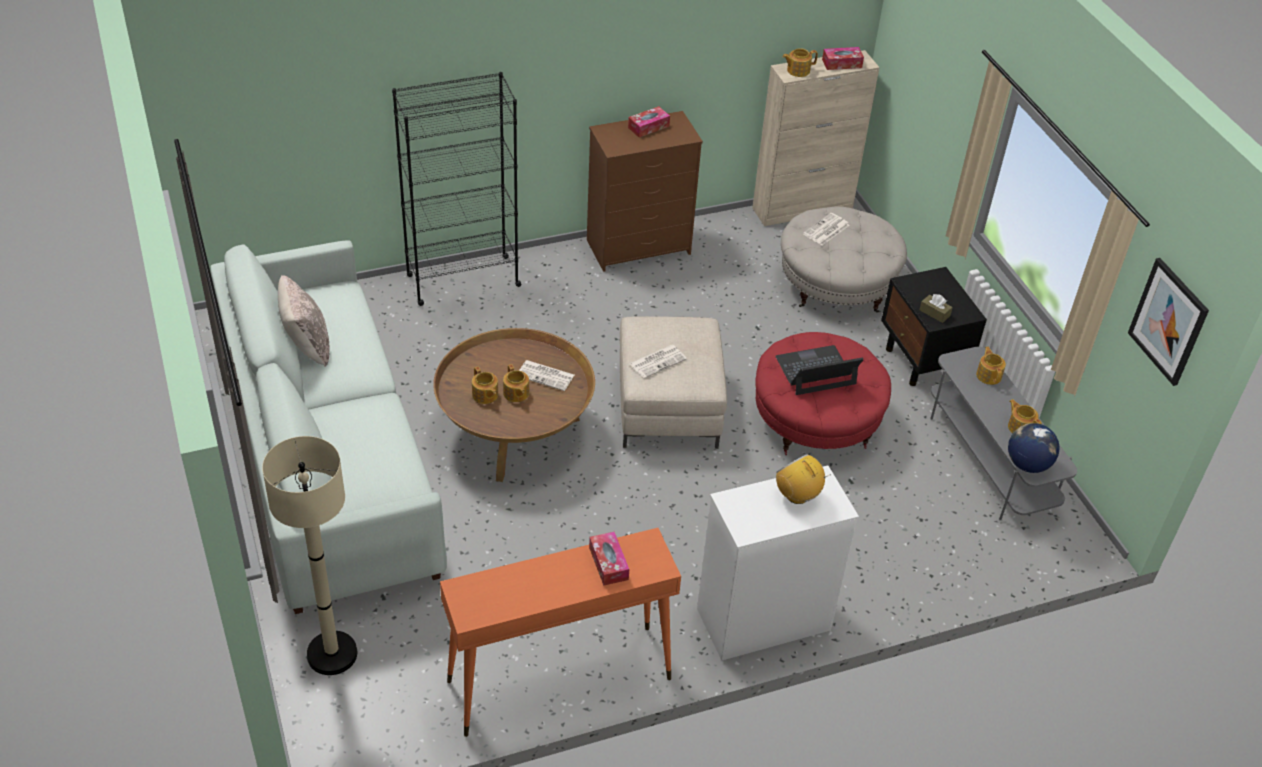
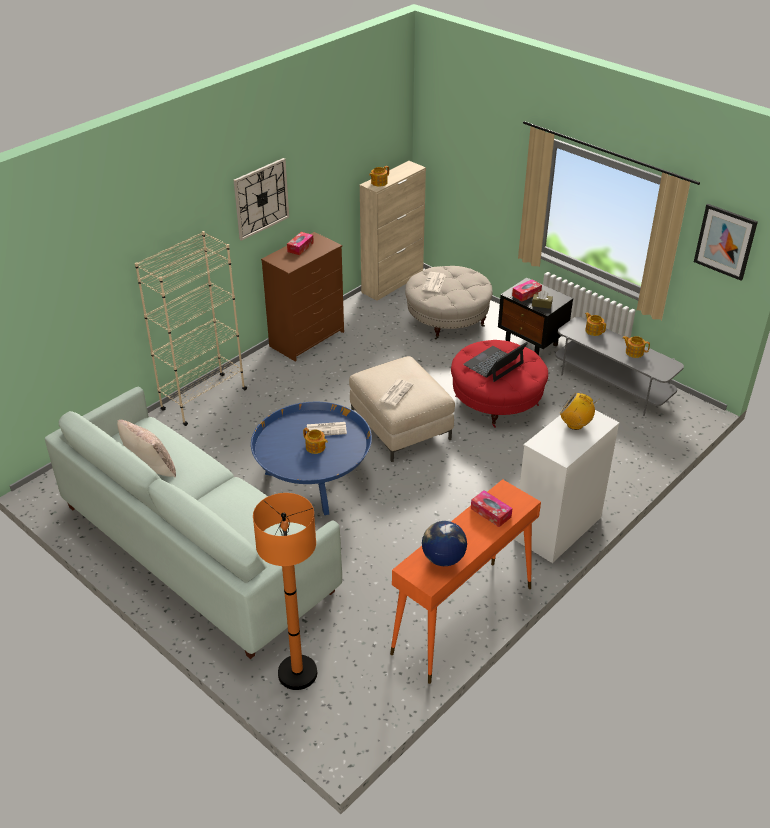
camera: 25 degrees left, 5 degrees down
beige floor lamp [262,436,357,675] -> orange floor lamp [253,493,317,690]
black bookcase [392,72,521,306] -> beige bookcase [135,231,247,426]
brown coffee table [433,328,595,482] -> blue coffee table [251,402,372,515]
teapot [472,367,498,404] -> none
tissue box [822,47,864,70] -> tissue box moved to [512,279,542,302]
globe [1008,423,1060,473] -> globe moved to [422,521,467,566]
none -> wall clock [234,158,289,241]

